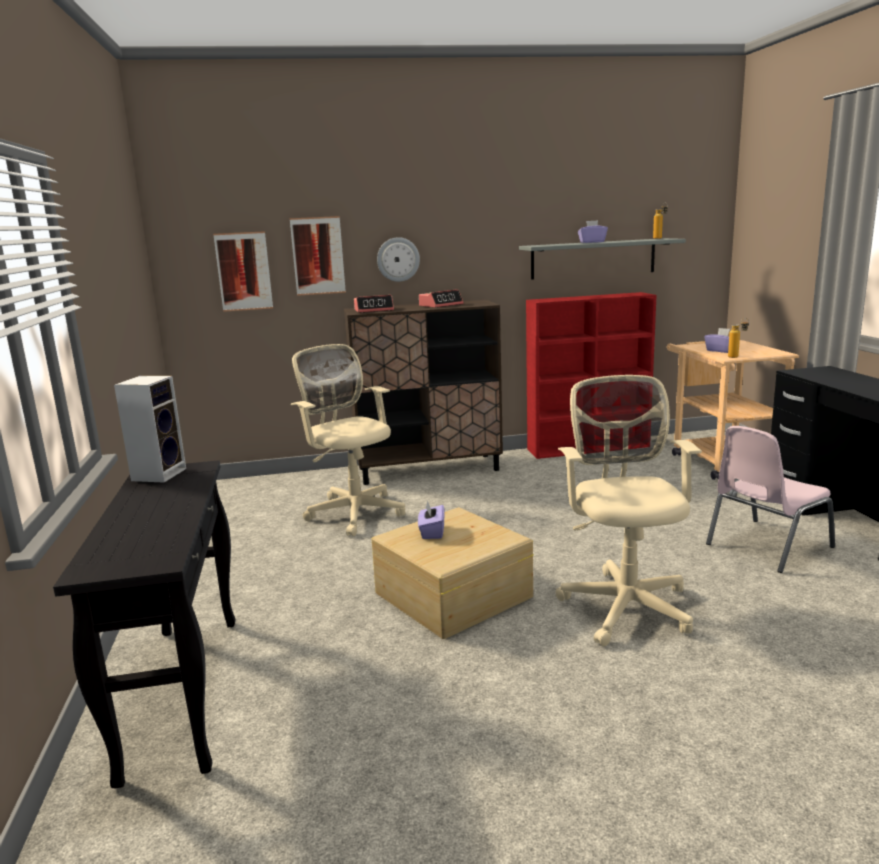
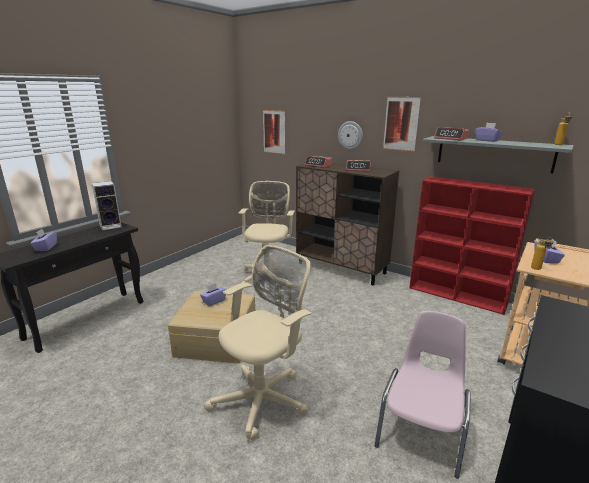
camera: 45 degrees right, 5 degrees up
picture [290,216,346,296] -> picture moved to [383,97,421,151]
pink chair [706,426,835,573] -> pink chair turned 105 degrees clockwise [375,311,471,479]
none -> purple tissue box [30,229,57,251]
none -> alarm clock [434,127,469,140]

